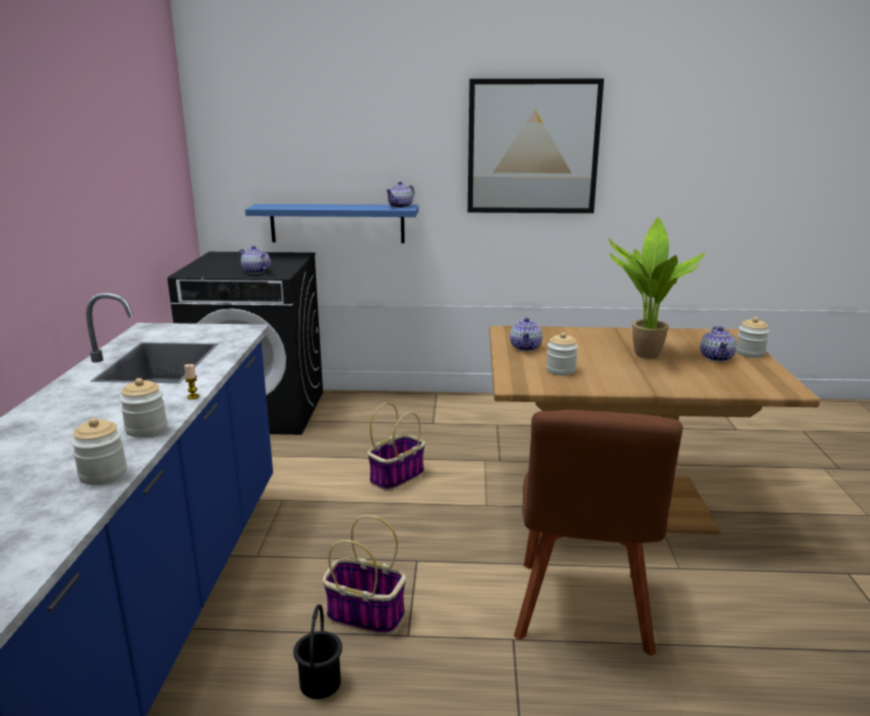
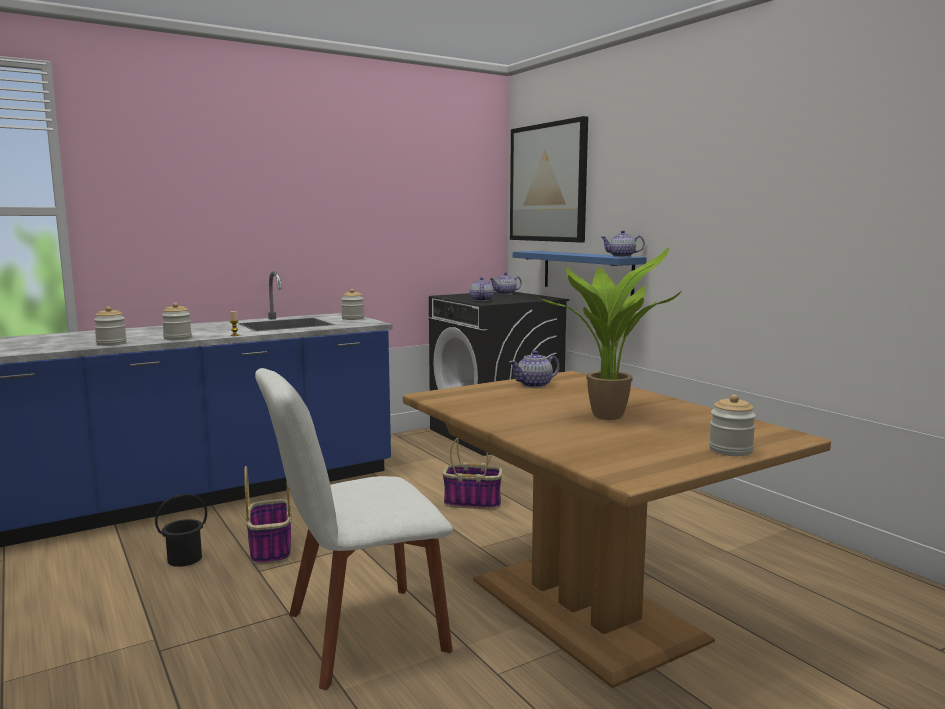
camera: 55 degrees right, 10 degrees down
picture [468,79,604,213] -> picture moved to [510,116,588,242]
brown chair [514,410,683,656] -> white chair [255,368,453,690]
jar [546,332,578,376] -> jar moved to [341,289,364,320]
teapot [700,326,736,362] -> teapot moved to [489,273,522,295]

